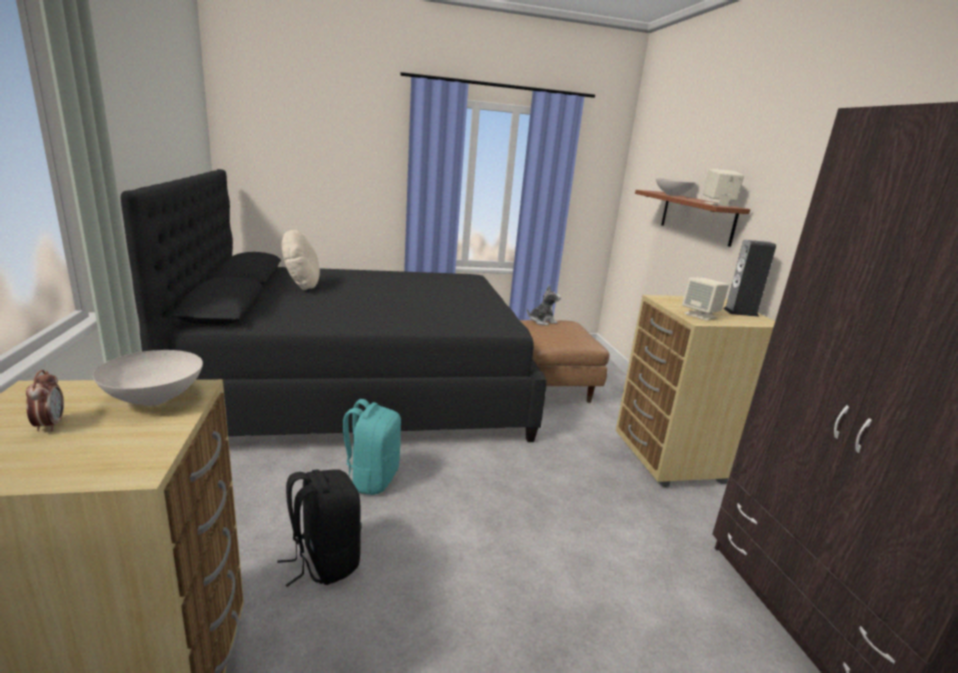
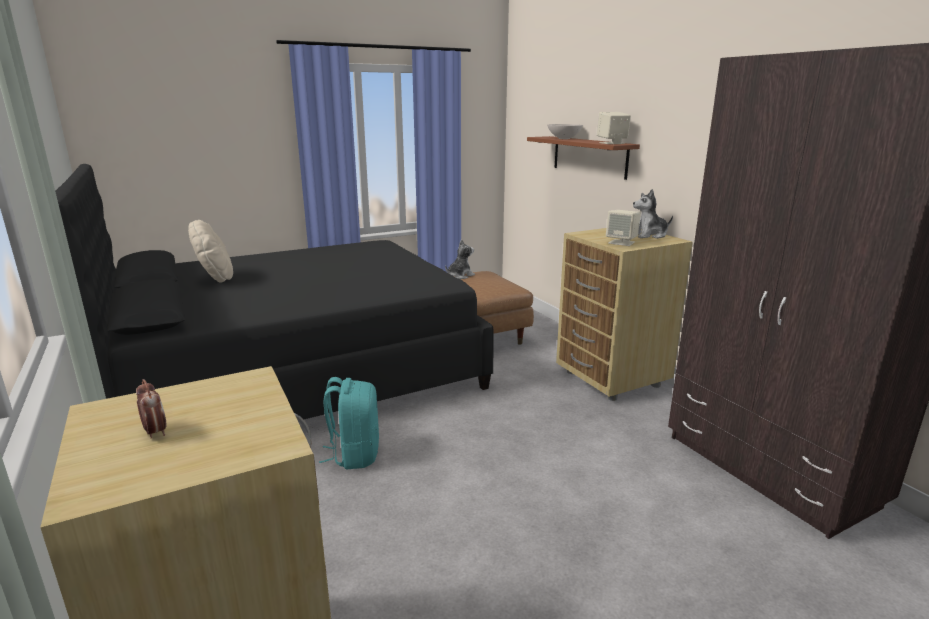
camera: 15 degrees left, 0 degrees up
white bowl [93,350,203,406] -> none
black backpack [277,469,361,587] -> none
speaker [723,240,776,317] -> plush toy [633,189,673,239]

